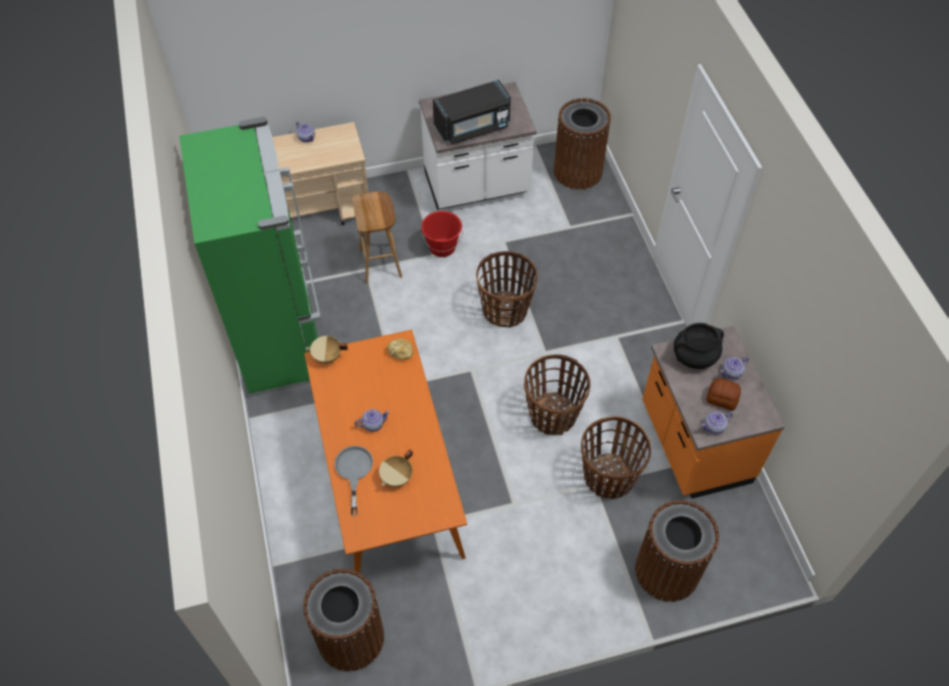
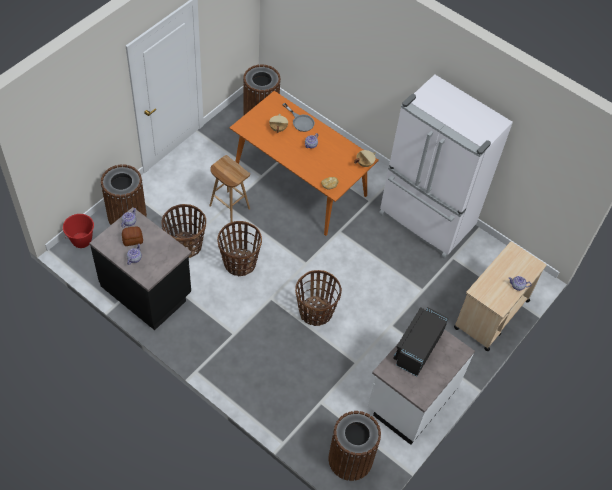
camera: 140 degrees right, 0 degrees up
green fridge [179,117,321,397] -> white fridge [379,74,513,259]
brown stool [352,191,402,284] -> brown stool moved to [209,155,250,222]
red bucket [421,211,463,257] -> red bucket moved to [63,214,94,248]
orange counter [642,326,785,499] -> black counter [89,207,191,330]
black cooking pot [674,323,724,369] -> none

